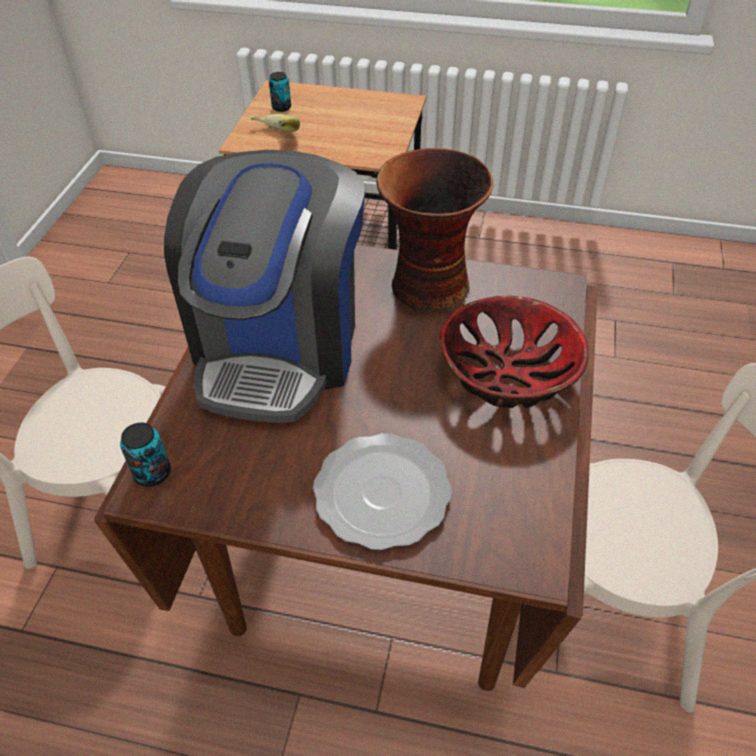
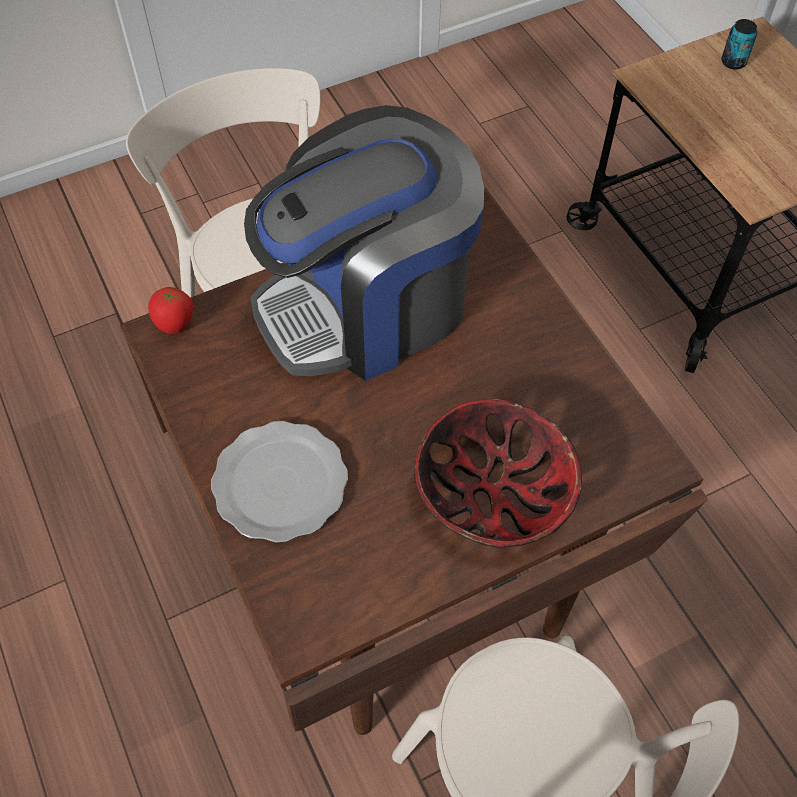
camera: 50 degrees right, 10 degrees up
can [120,422,171,487] -> tomato [148,287,193,334]
banana [250,114,300,132] -> none
vase [376,148,493,312] -> none

